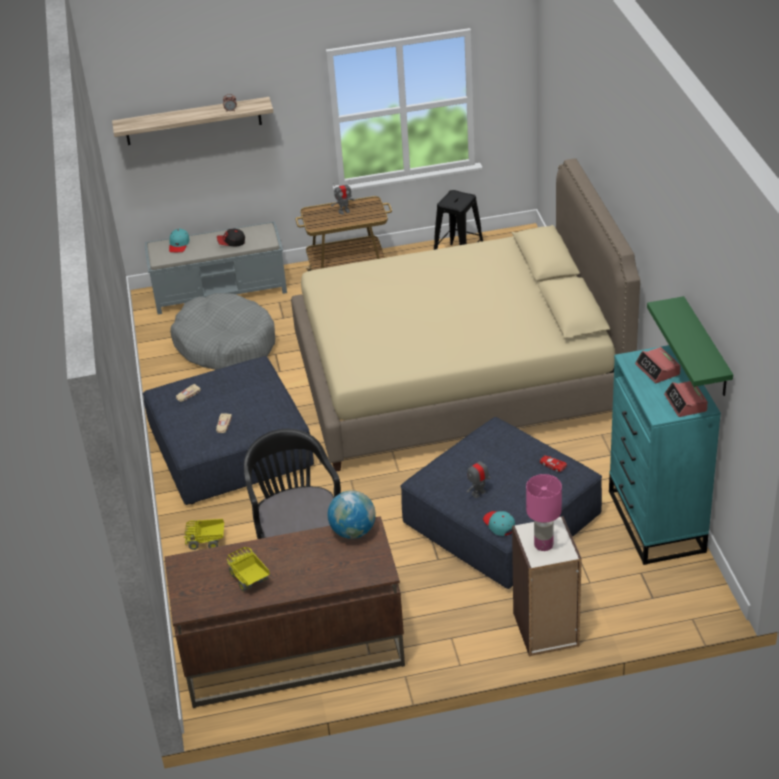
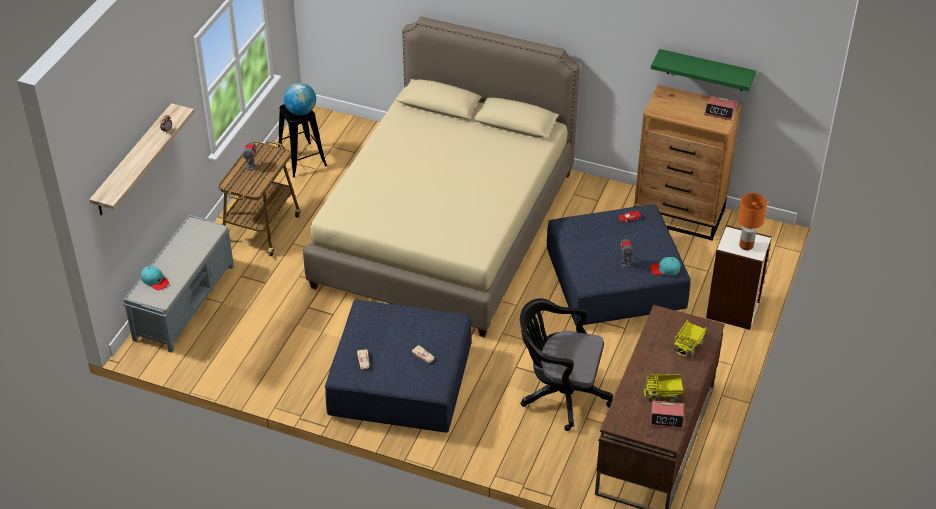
camera: 60 degrees left, 5 degrees up
grey dog bed [170,293,275,370] -> none
toy truck [184,519,224,550] -> toy truck moved to [674,319,706,357]
cap [217,229,245,247] -> none
globe [328,490,376,539] -> globe moved to [284,83,316,115]
pink table lamp [526,474,562,551] -> orange table lamp [738,193,767,250]
turquoise dresser [609,345,721,565] -> brown dresser [634,85,741,241]
alarm clock [635,347,681,383] -> alarm clock moved to [650,401,684,430]

